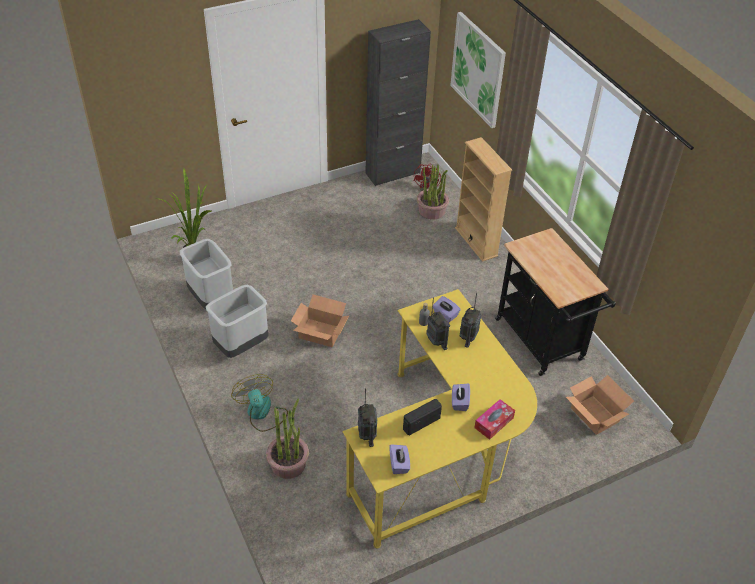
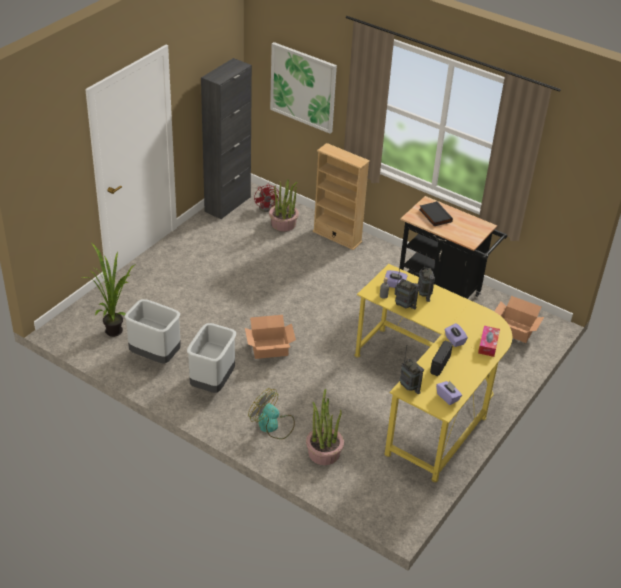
camera: 30 degrees left, 5 degrees down
none -> black book [419,201,453,226]

